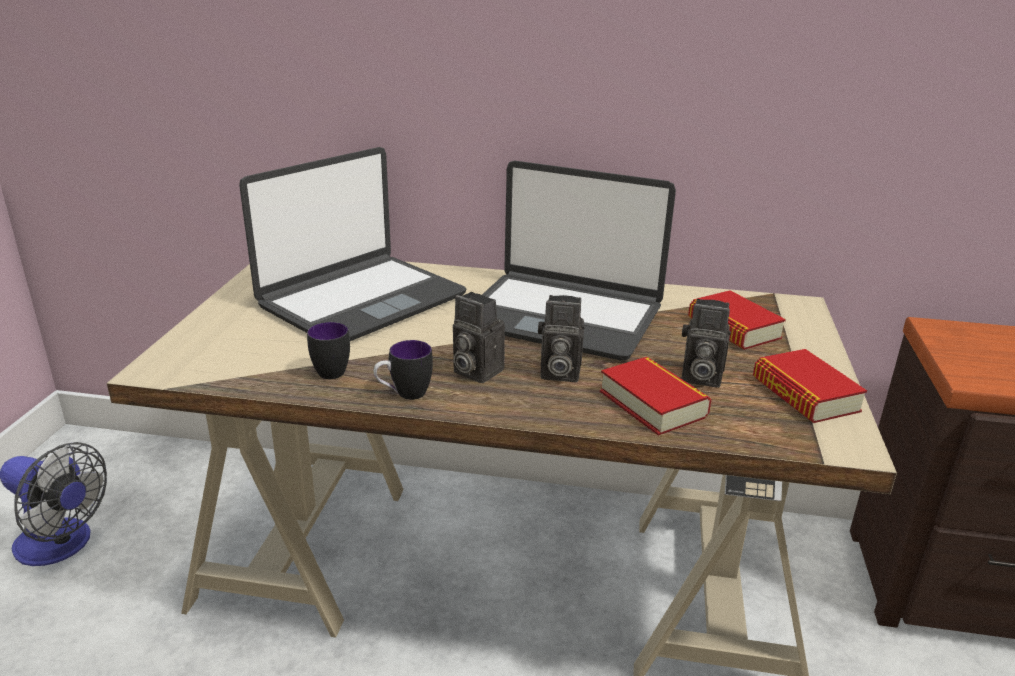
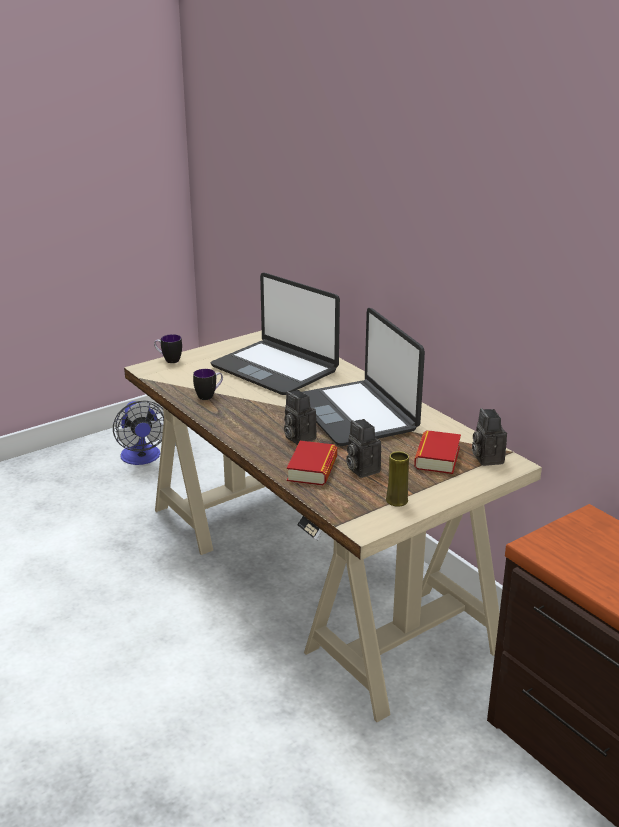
camera: 45 degrees right, 0 degrees up
laptop [239,147,466,341] -> laptop turned 45 degrees clockwise [211,273,340,395]
mug [373,340,433,400] -> mug moved to [154,334,182,363]
camera [453,292,505,383] -> camera moved to [472,408,507,466]
book [753,349,867,423] -> yellow vase [386,451,409,507]

